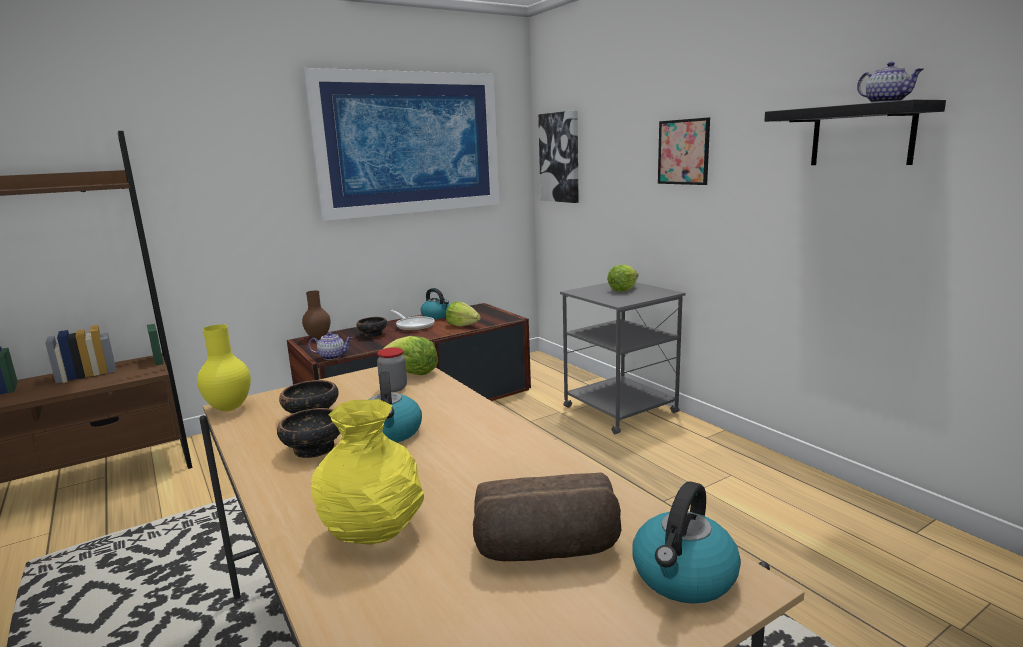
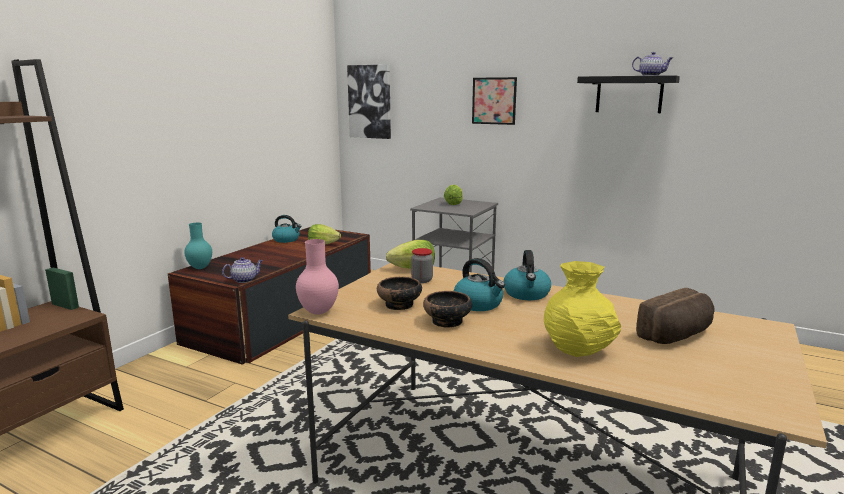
camera: 30 degrees left, 0 degrees up
yellow vase [197,324,251,411] -> pink vase [296,239,339,315]
brown vase [302,291,330,339] -> turquoise vase [184,223,212,269]
picture [303,68,500,221] -> none
bowl [356,317,387,338] -> none
frying pan [391,310,435,331] -> none
kettle [632,481,741,604] -> kettle moved to [503,250,551,300]

